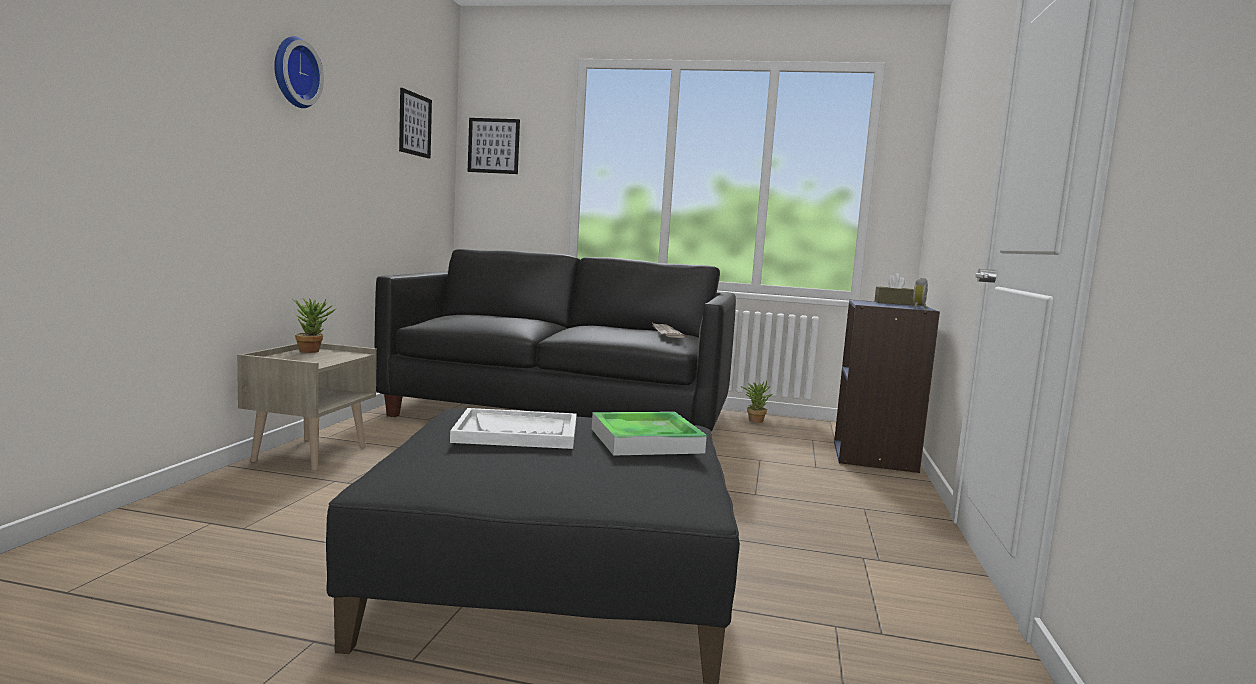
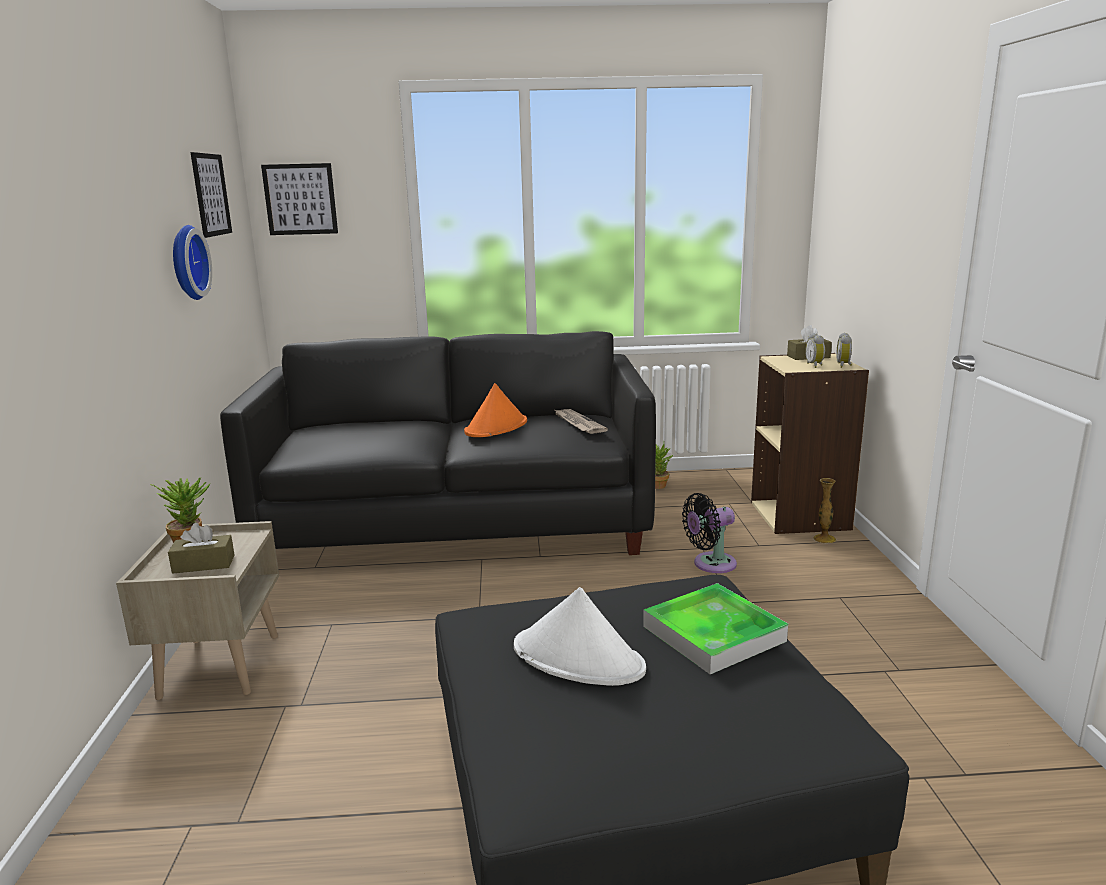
camera: 15 degrees left, 10 degrees up
wall clock [274,36,324,108] -> wall clock moved to [173,225,212,300]
white tray [450,408,577,449] -> white hat [514,587,646,686]
blue bookcase [834,299,940,473] -> beige bookcase [751,353,869,534]
none -> brown tissue box [168,523,234,574]
none -> orange hat [464,383,527,437]
none -> black fan [682,493,737,573]
none -> alarm clock [805,333,825,368]
none -> vase [813,478,837,544]

